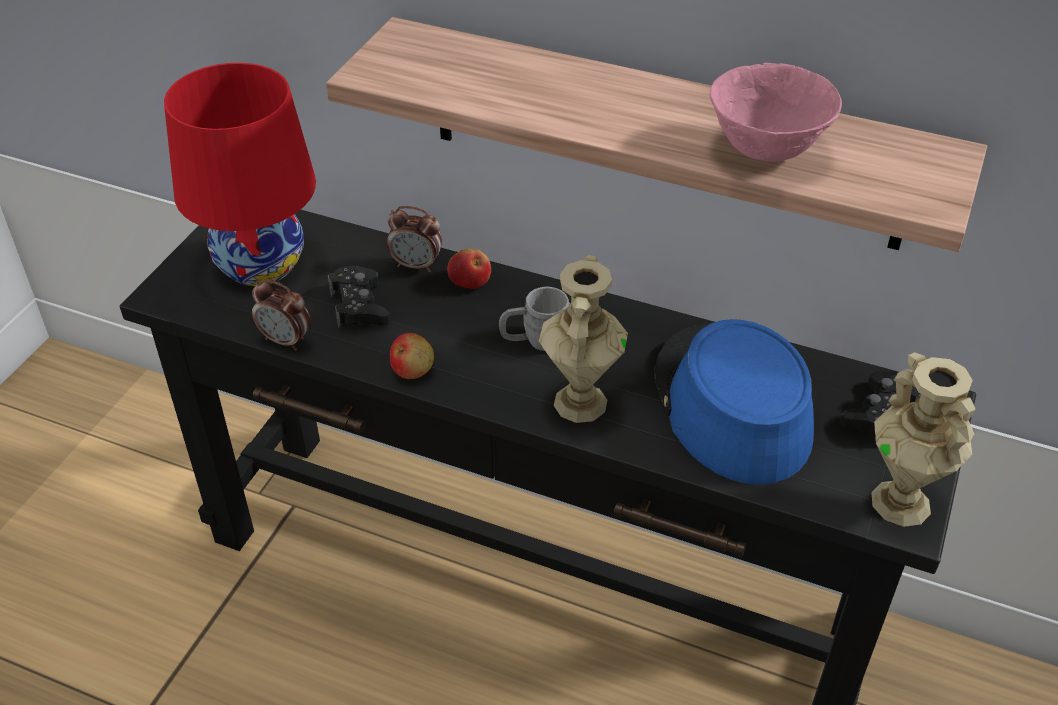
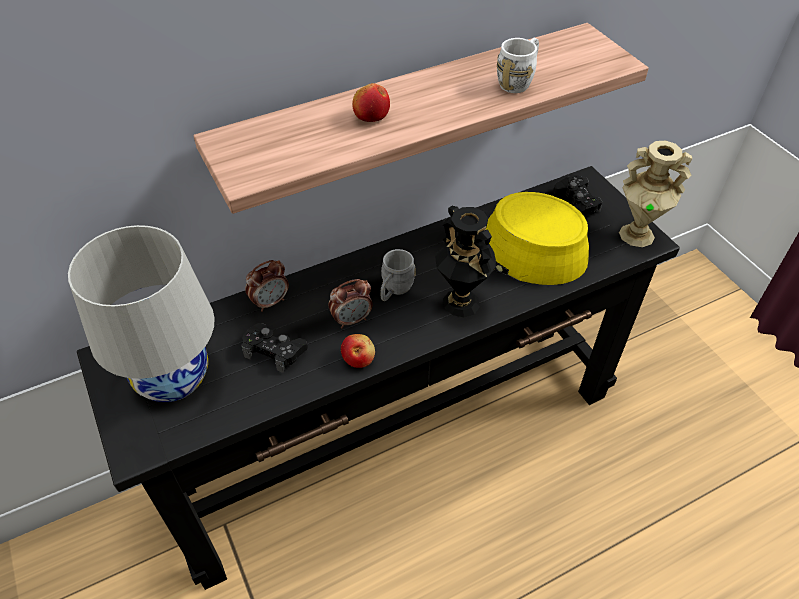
camera: 50 degrees left, 5 degrees up
red table lamp [164,63,316,286] -> white table lamp [68,225,215,402]
alarm clock [252,279,311,350] -> alarm clock moved to [328,279,373,328]
apple [447,249,491,289] -> apple moved to [352,83,390,122]
beige vase [539,255,628,423] -> black vase [435,206,497,317]
blue hat [654,319,814,485] -> yellow hat [457,192,589,285]
pink bowl [710,63,842,162] -> white mug [497,38,539,93]

